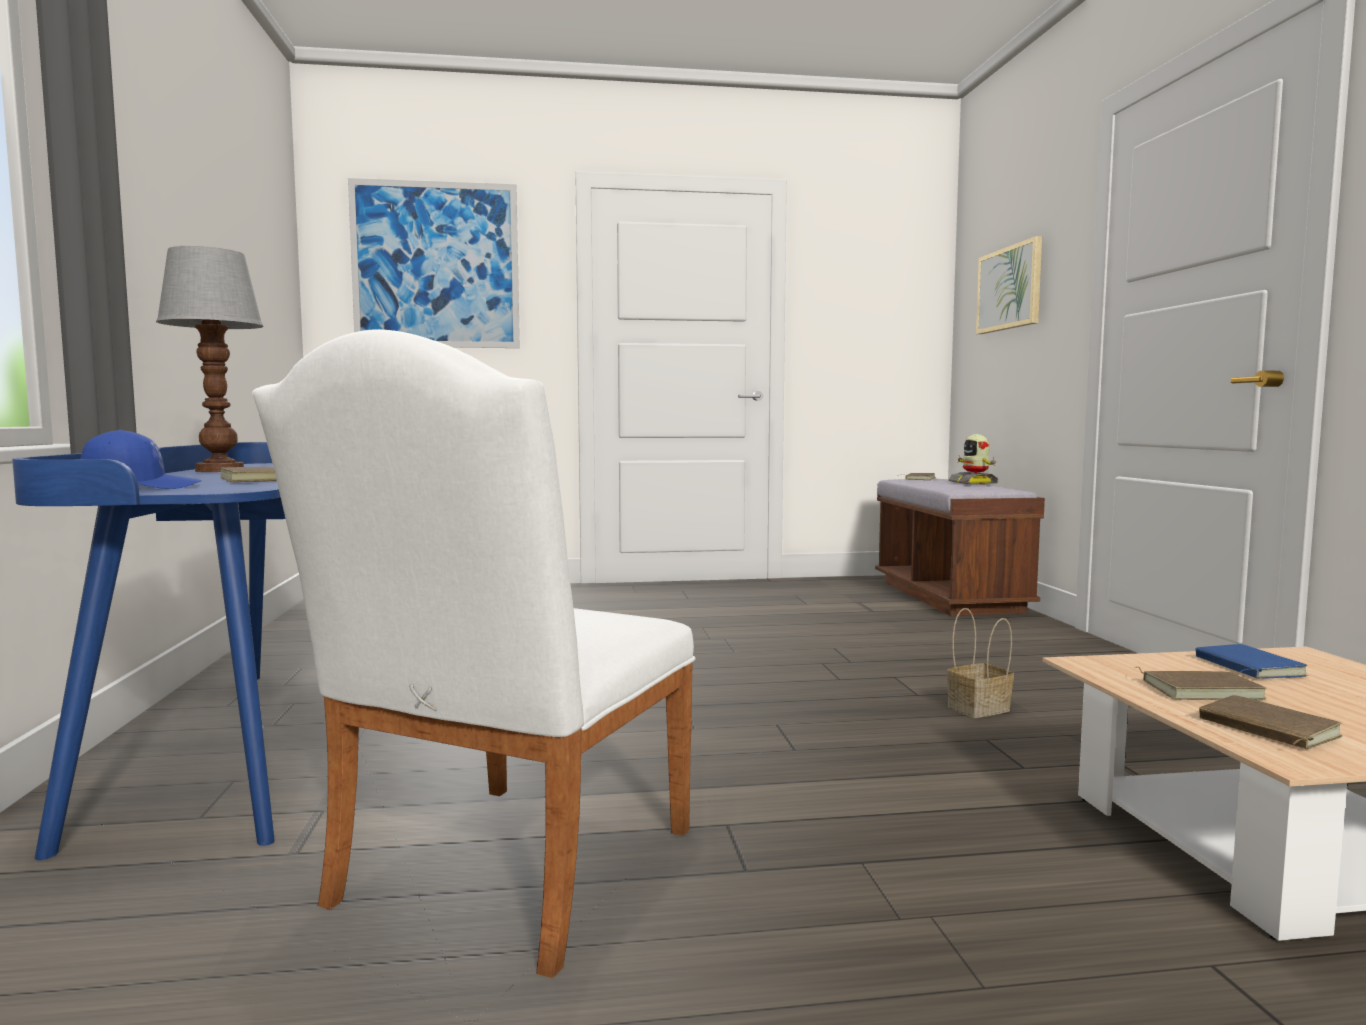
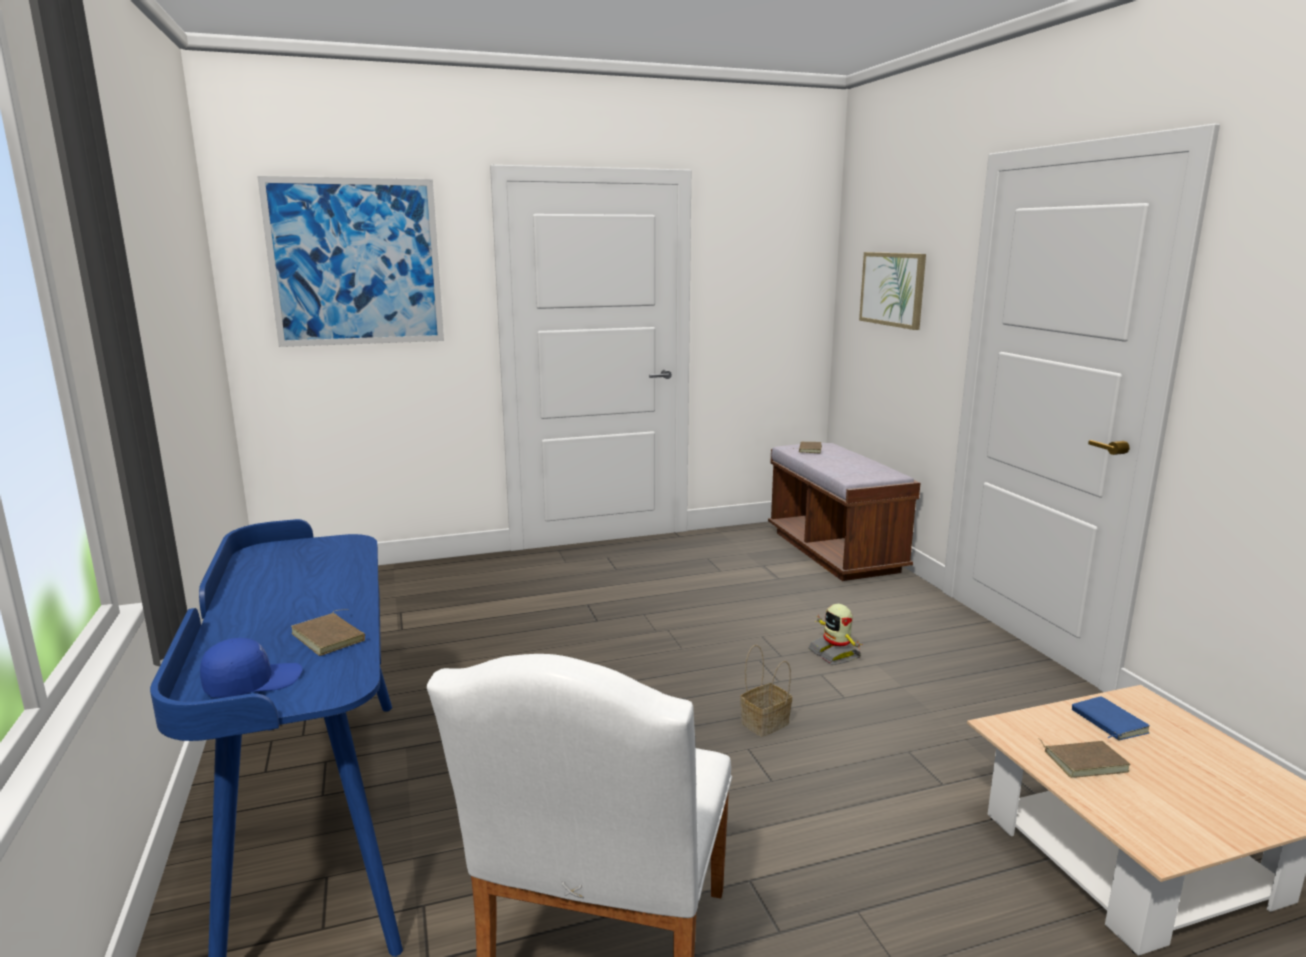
camera: 10 degrees left, 10 degrees up
table lamp [156,246,264,472] -> none
basket [947,608,1014,718] -> basket moved to [740,645,792,737]
toy robot [949,434,998,485] -> toy robot moved to [808,604,863,665]
brown book [1199,695,1343,750] -> none

